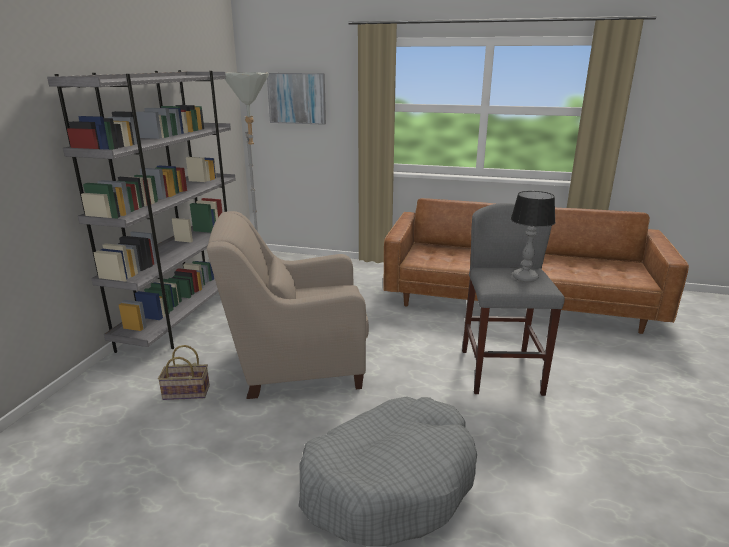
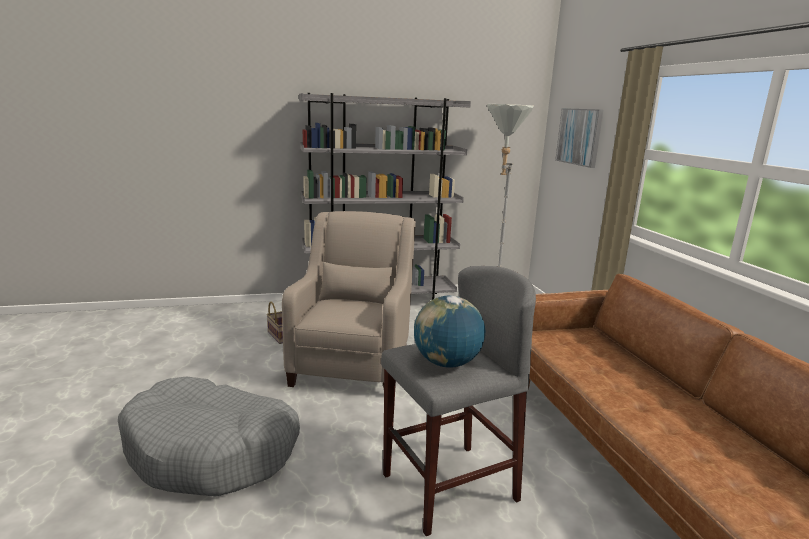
camera: 60 degrees right, 5 degrees down
beige armchair [207,211,369,399] -> beige armchair turned 45 degrees clockwise [282,211,416,388]
table lamp [511,191,556,282] -> globe [414,296,485,368]

